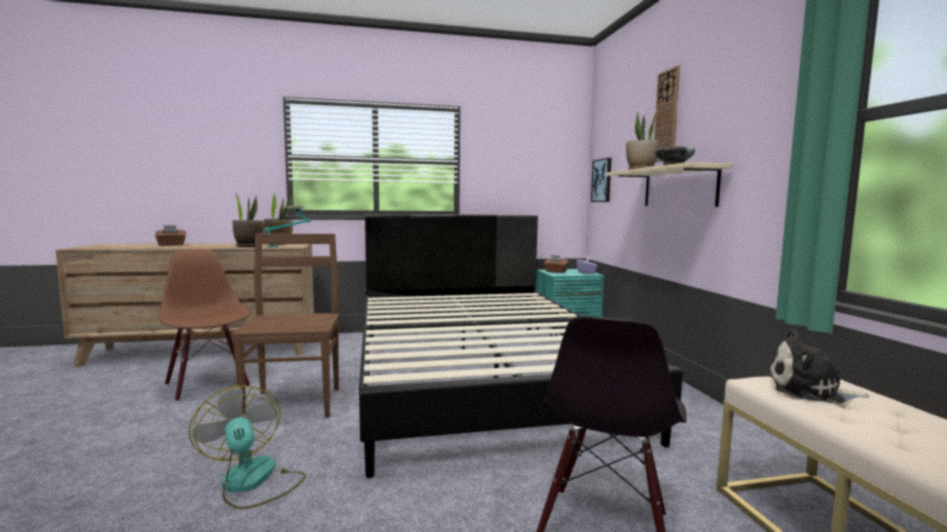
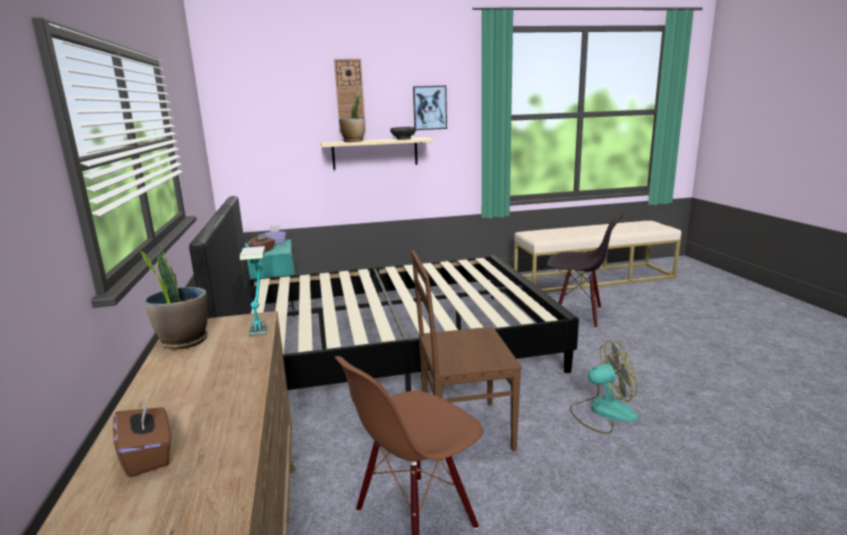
camera: 90 degrees left, 10 degrees up
fan [189,386,306,509] -> fan turned 150 degrees counterclockwise [570,340,638,434]
potted plant [232,191,264,247] -> none
picture [591,158,611,202] -> picture moved to [413,86,447,130]
plush toy [768,330,870,404] -> none

